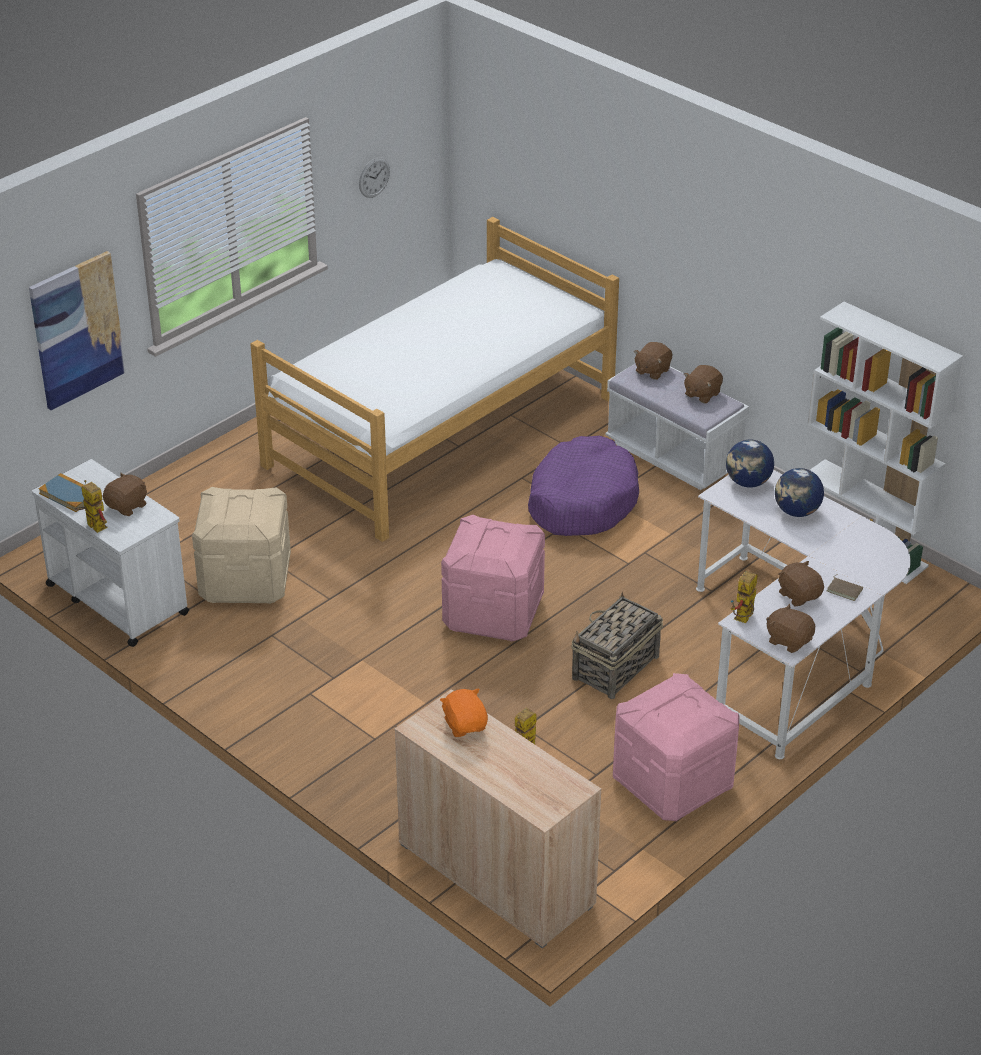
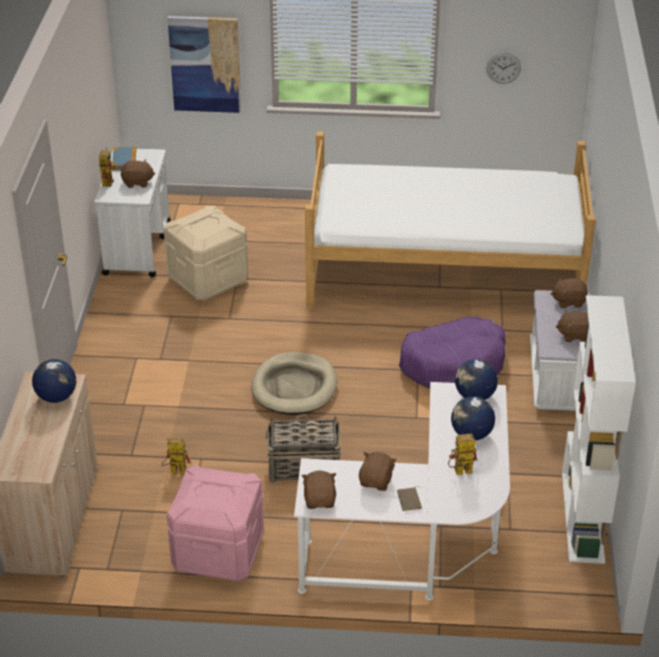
camera: 50 degrees right, 0 degrees up
orange plush toy [440,688,488,737] -> globe [32,359,76,403]
pink storage box [441,515,545,642] -> beige dog bed [251,352,337,415]
toy robot [731,571,758,623] -> toy robot moved to [448,434,477,475]

